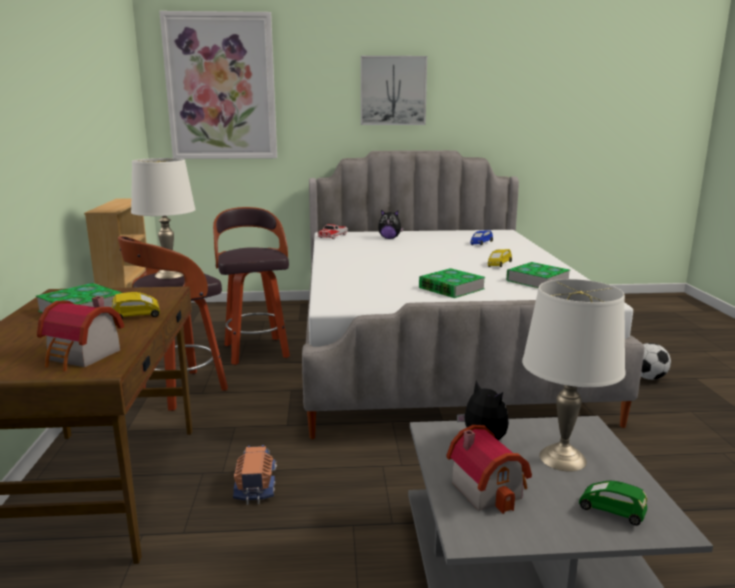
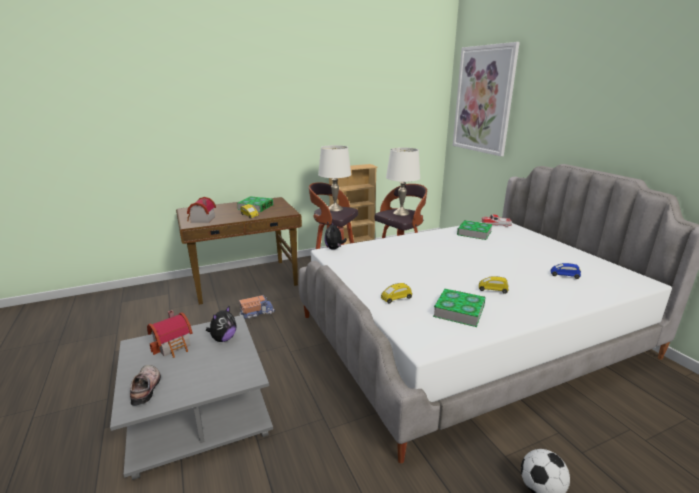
camera: 70 degrees right, 5 degrees up
picture [361,56,427,125] -> none
plush toy [378,210,404,239] -> plush toy moved to [324,221,347,250]
book [419,268,485,298] -> book moved to [457,220,493,240]
white table lamp [522,279,626,472] -> white table lamp moved to [386,147,420,216]
green toy car [579,481,647,526] -> shoe [130,365,161,406]
none -> yellow toy car [381,283,412,303]

